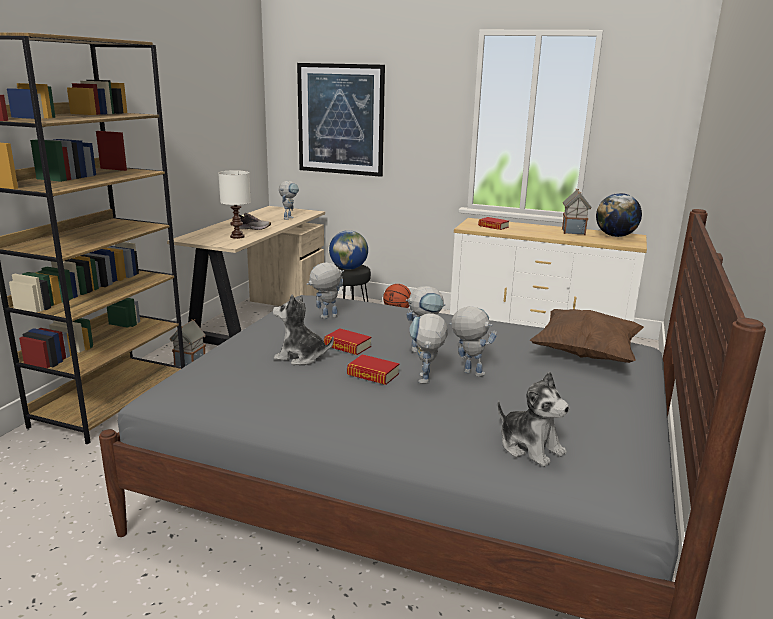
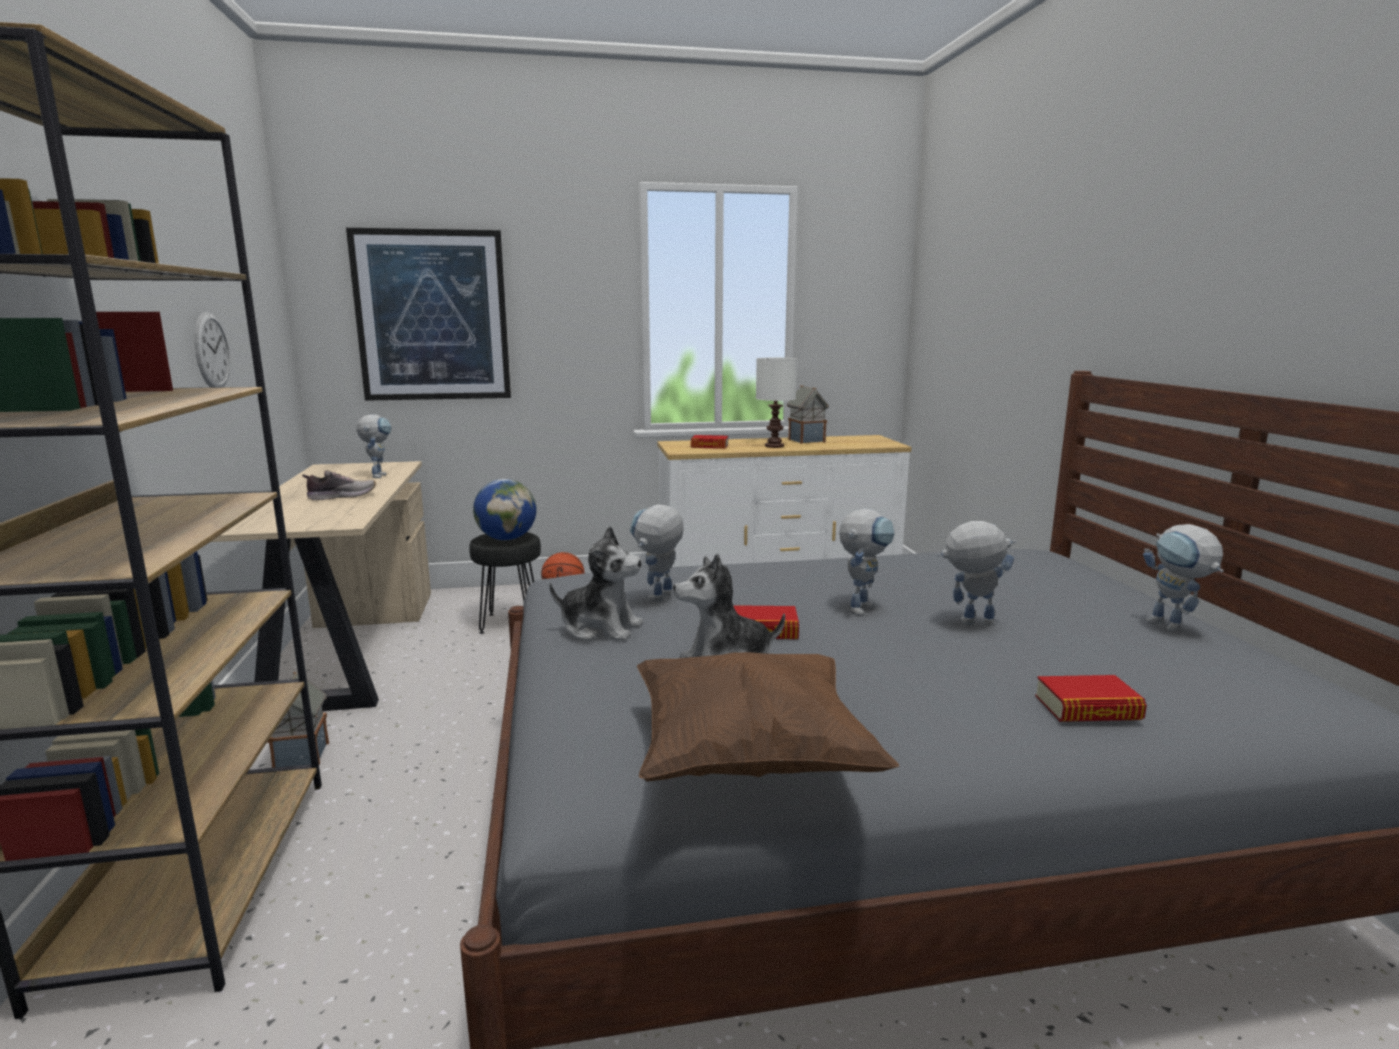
camera: 30 degrees left, 5 degrees down
white table lamp [218,170,251,239] -> white table lamp moved to [756,358,797,448]
book [347,354,399,385] -> book moved to [1035,675,1147,722]
toy robot [409,313,448,384] -> toy robot moved to [1143,524,1224,632]
plush toy [497,372,570,467] -> plush toy moved to [549,526,643,641]
brown pillow [530,309,644,363] -> brown pillow moved to [637,652,900,781]
globe [596,193,642,237] -> none
none -> wall clock [194,312,230,387]

